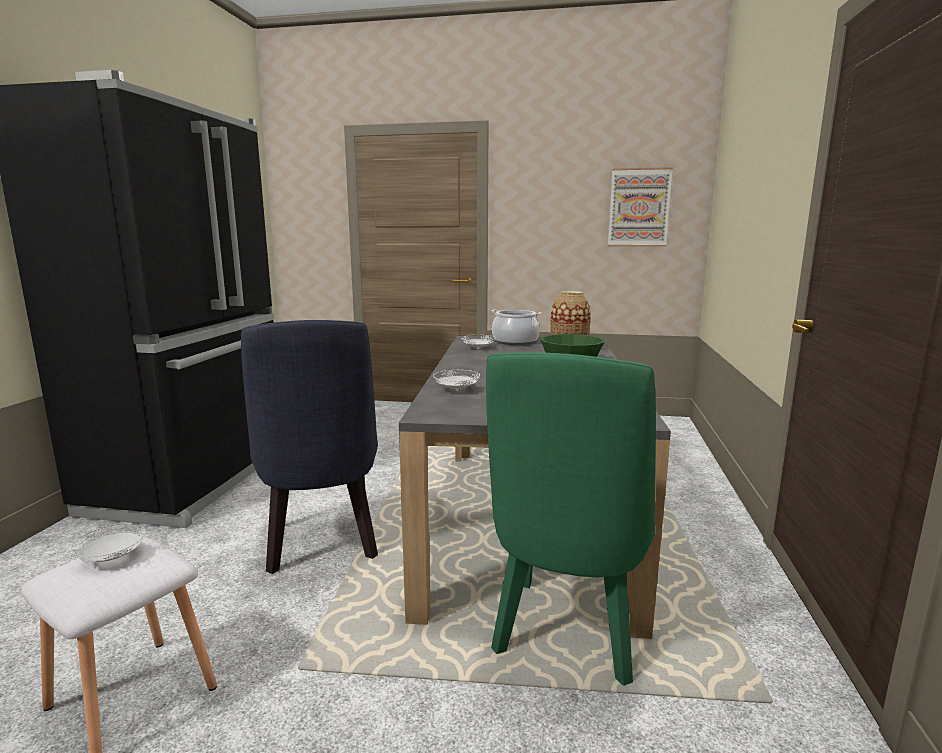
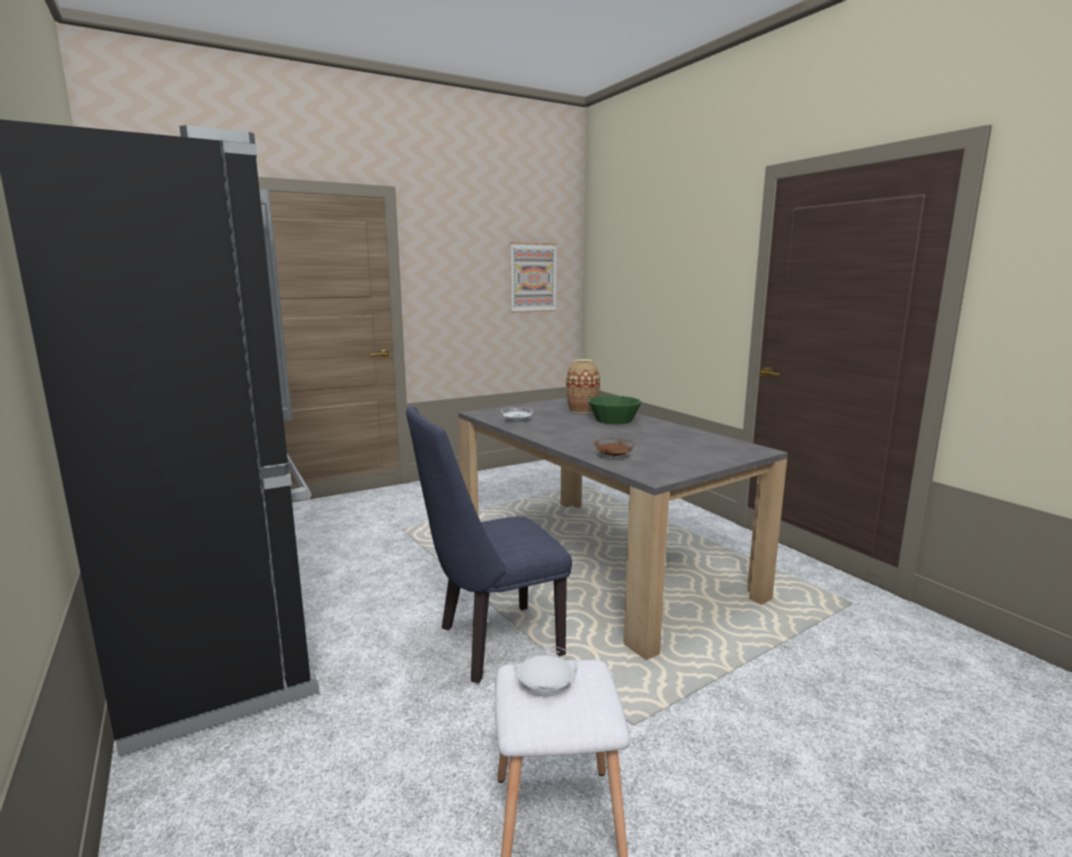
camera: 40 degrees left, 0 degrees up
blue chair [241,320,378,574] -> blue chair turned 120 degrees clockwise [406,407,572,684]
white plate [433,370,480,390] -> brown plate [593,438,634,457]
green chair [486,352,656,686] -> none
cooking pot [491,309,541,345] -> none

